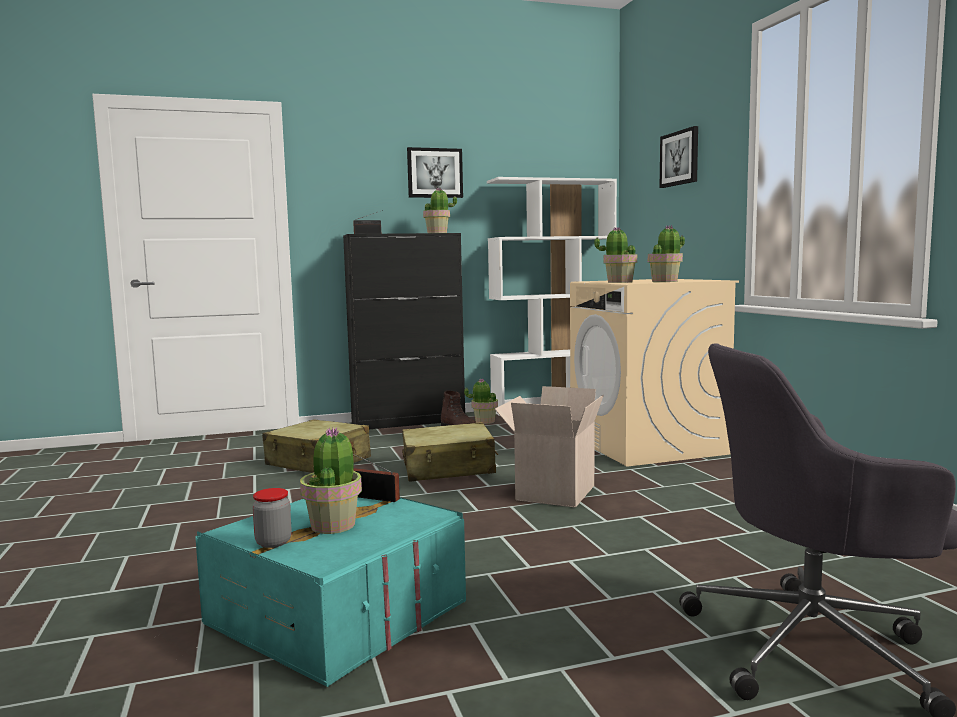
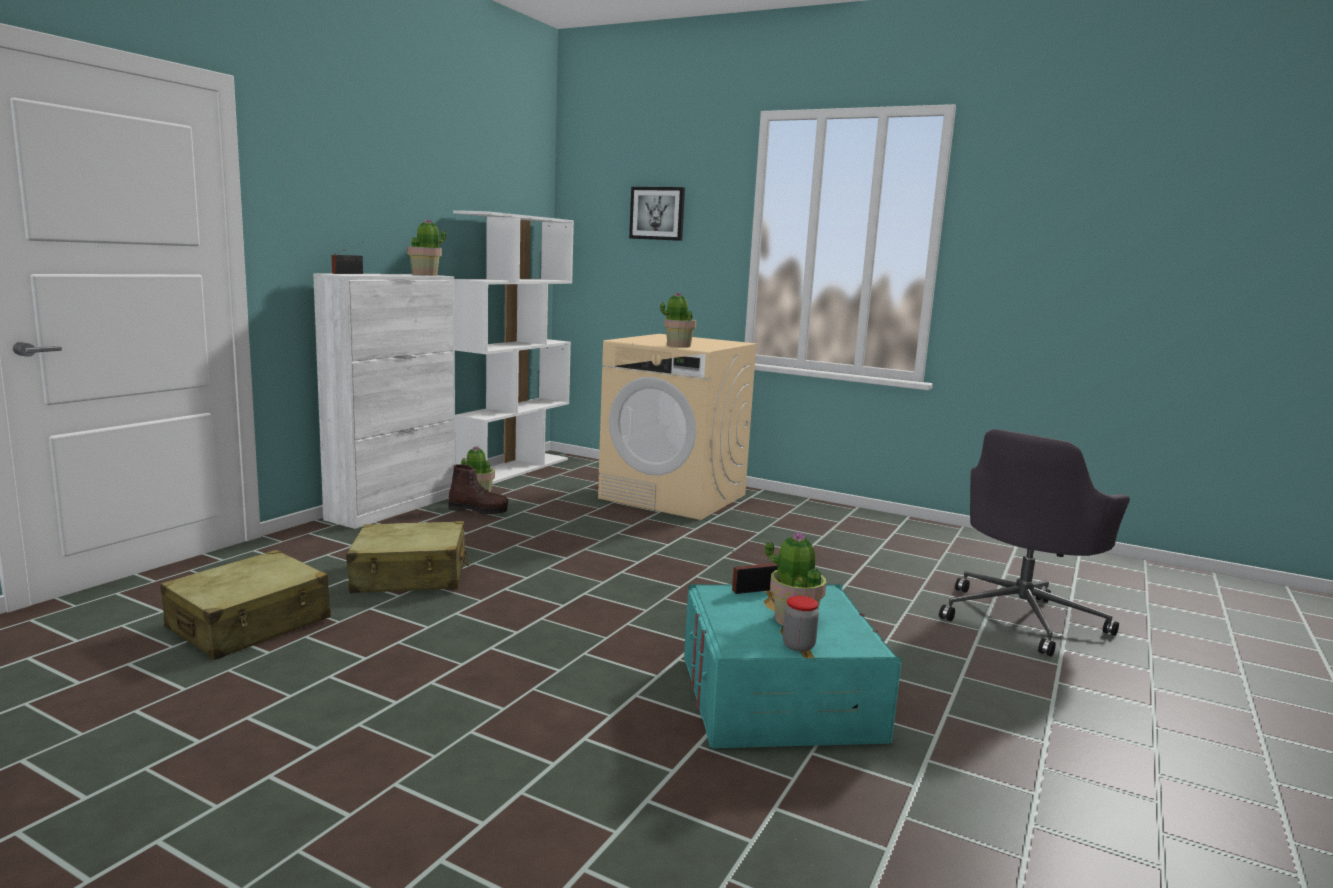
camera: 45 degrees left, 5 degrees up
black cabinet [343,233,465,429] -> white cabinet [313,274,455,529]
beige suitcase [402,422,498,482] -> beige suitcase moved to [160,550,331,660]
picture [407,147,463,198] -> none
cardboard box [495,386,604,508] -> none
potted plant [648,226,685,282] -> none

